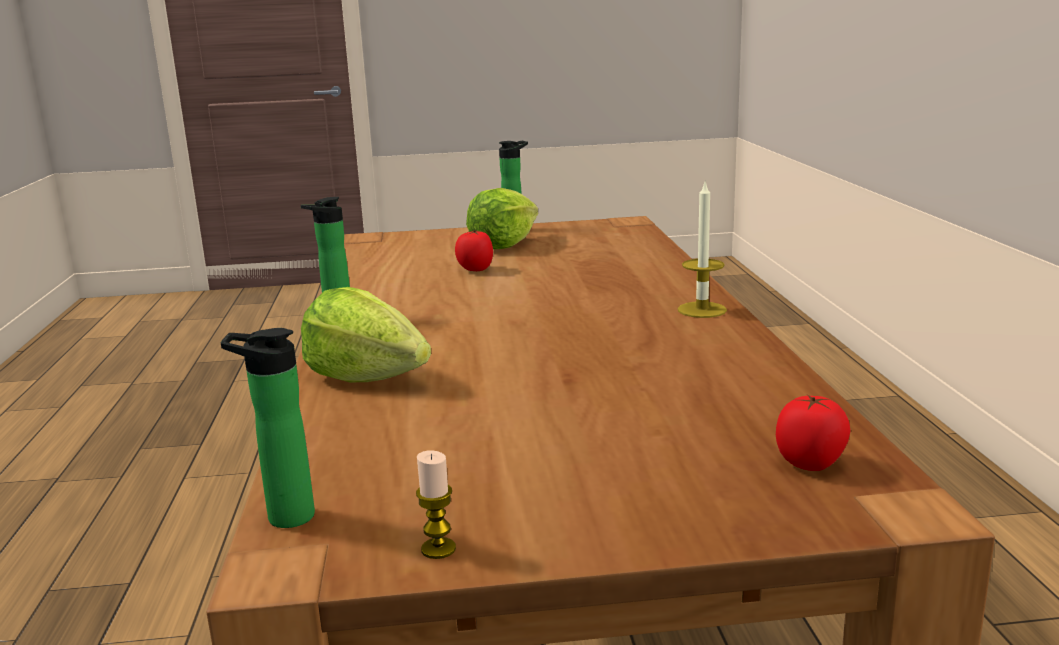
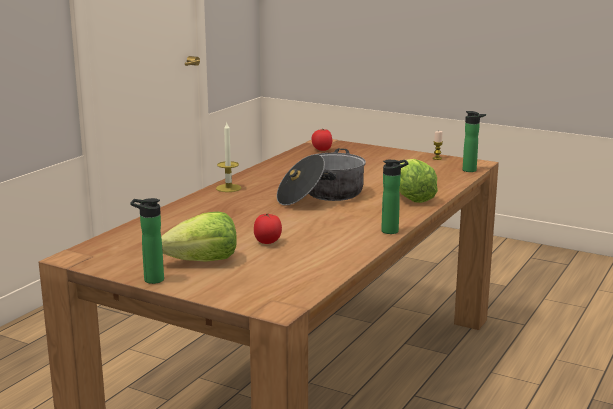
camera: 145 degrees left, 0 degrees up
none -> cooking pot [277,148,366,206]

